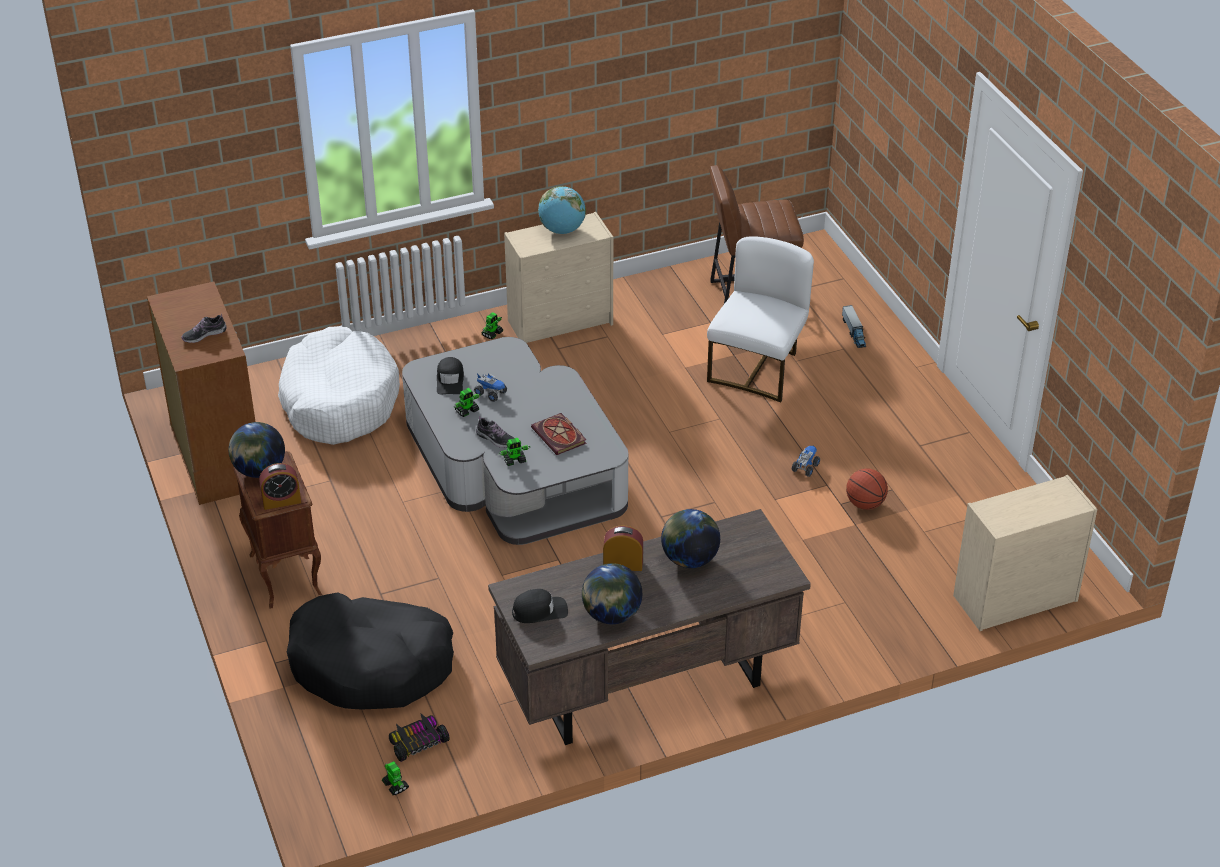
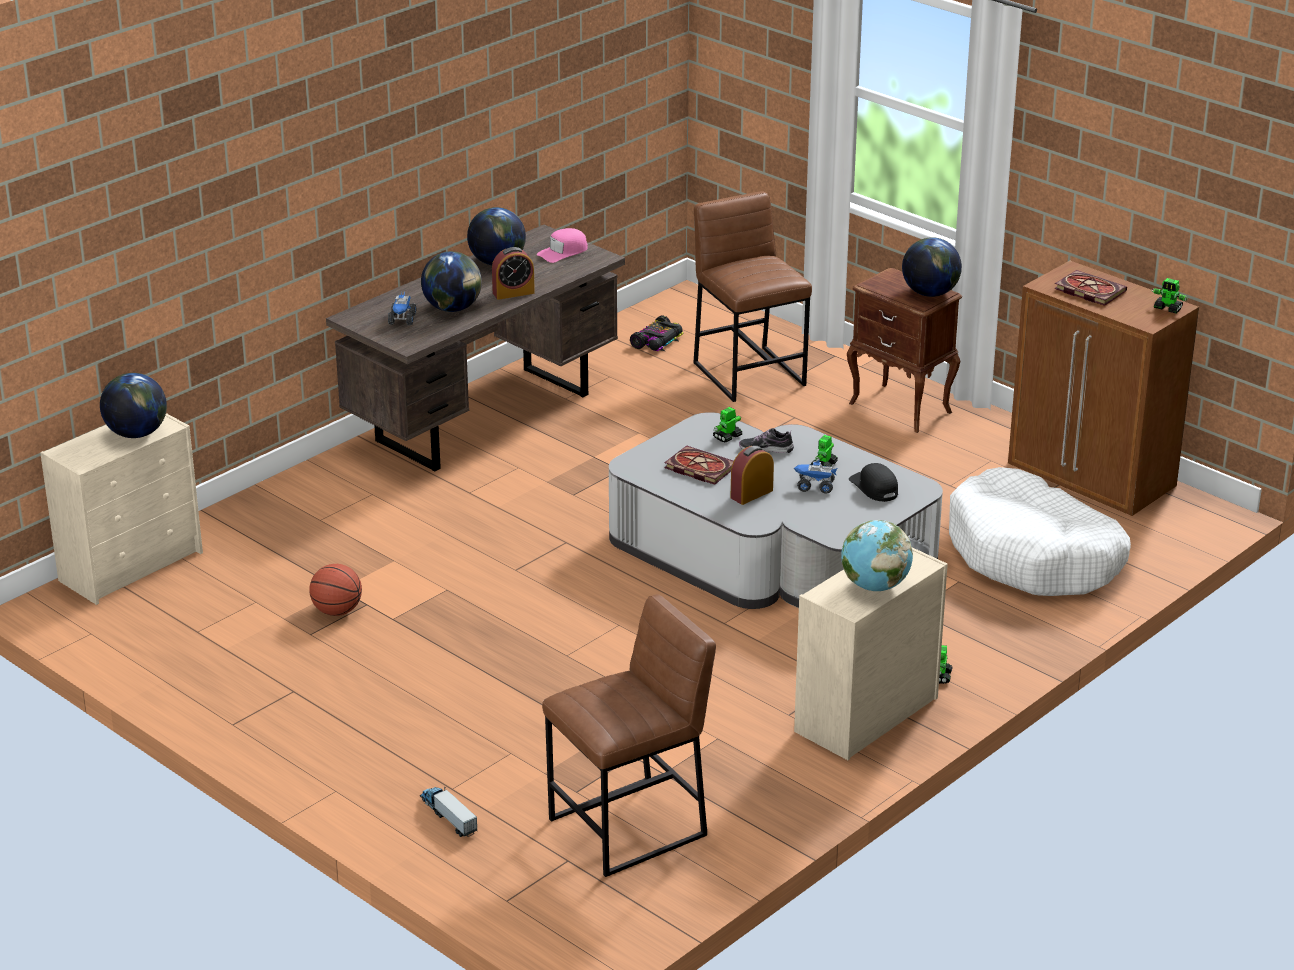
camera: 155 degrees right, 10 degrees down
shoe [181,314,227,343] -> book [1054,270,1127,306]
alarm clock [259,463,301,510] -> alarm clock moved to [730,446,774,505]
black dog bed [287,592,454,710] -> brown chair [694,191,812,402]
toy robot [382,761,409,795] -> toy robot moved to [1152,278,1188,313]
black cap [512,589,568,623] -> pink cap [537,228,588,263]
white chair [707,236,814,402] -> none
toy truck [792,446,820,477] -> toy truck moved to [388,291,417,326]
none -> globe [100,373,167,438]

